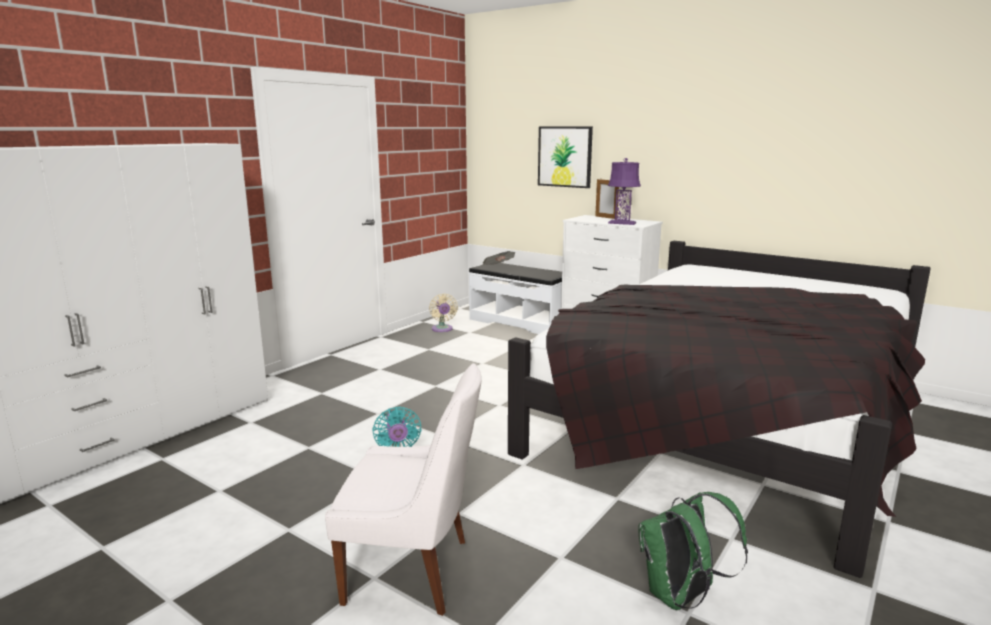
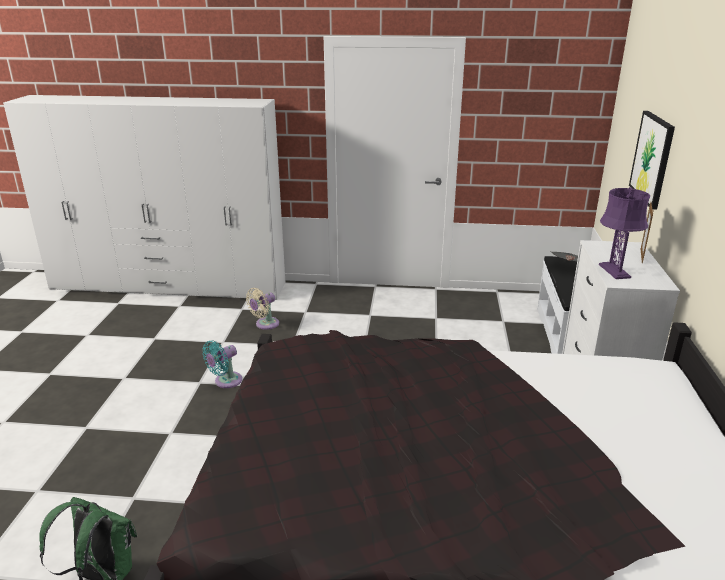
camera: 60 degrees right, 10 degrees up
white chair [325,363,482,616] -> none
beige fan [429,293,458,332] -> beige fan moved to [246,288,279,330]

